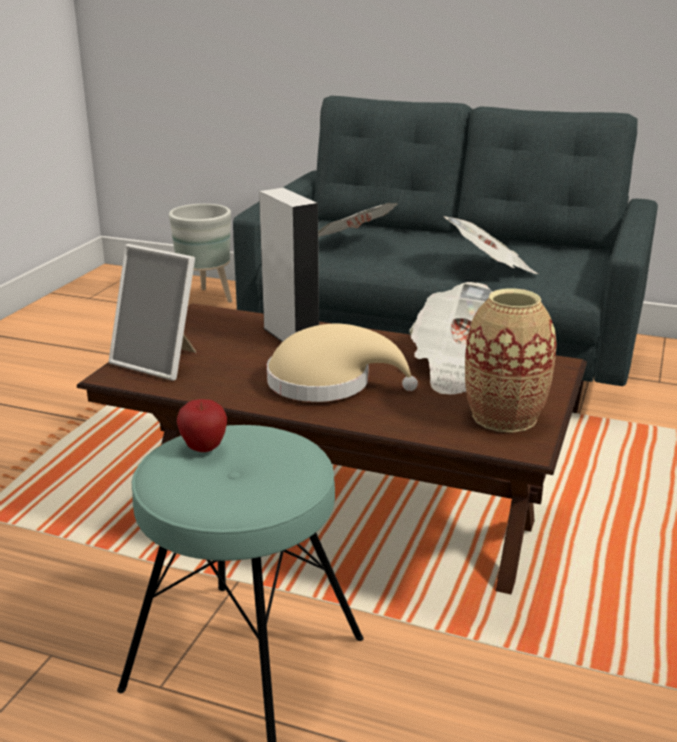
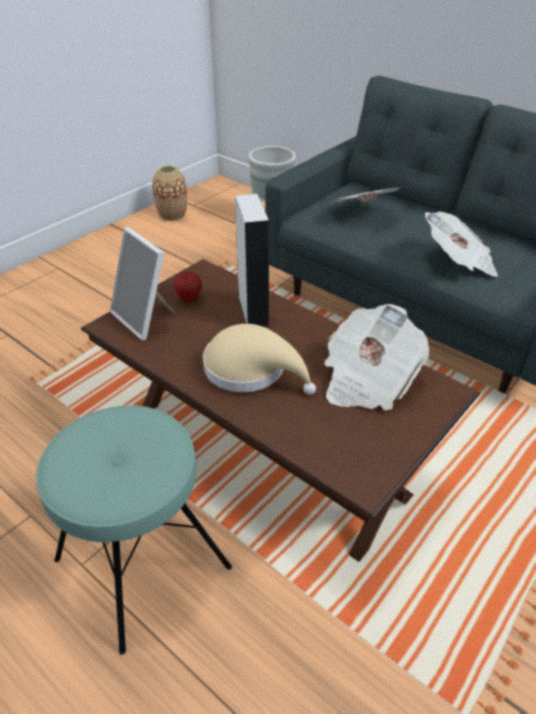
camera: 20 degrees right, 15 degrees up
apple [177,399,227,452] -> apple moved to [174,272,202,302]
vase [465,288,557,432] -> vase moved to [152,164,187,221]

